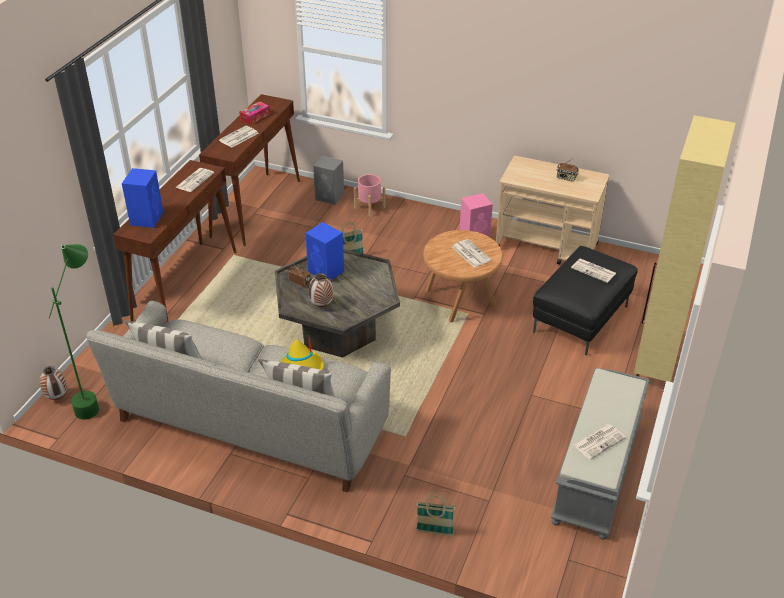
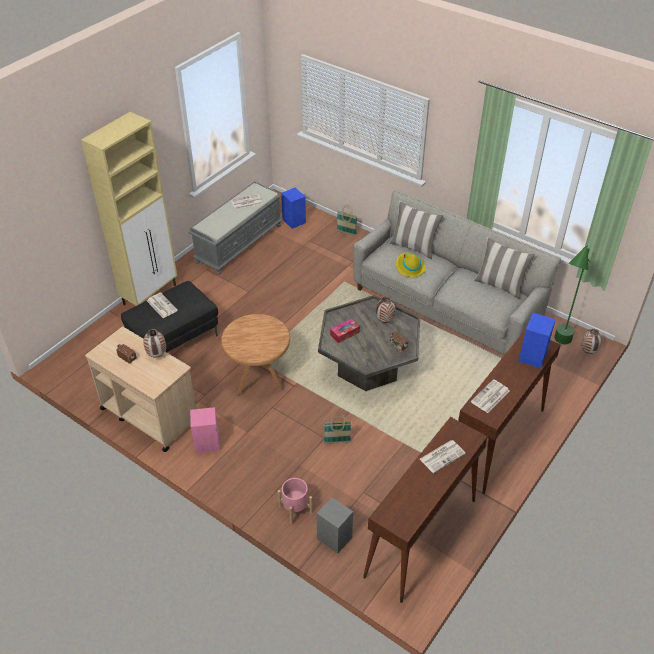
camera: 165 degrees left, 5 degrees up
tissue box [239,101,270,125] -> tissue box moved to [330,318,360,343]
blue speaker [305,222,344,280] -> blue speaker moved to [281,188,306,229]
newspaper [452,239,491,267] -> none
none -> vase [144,329,166,358]

